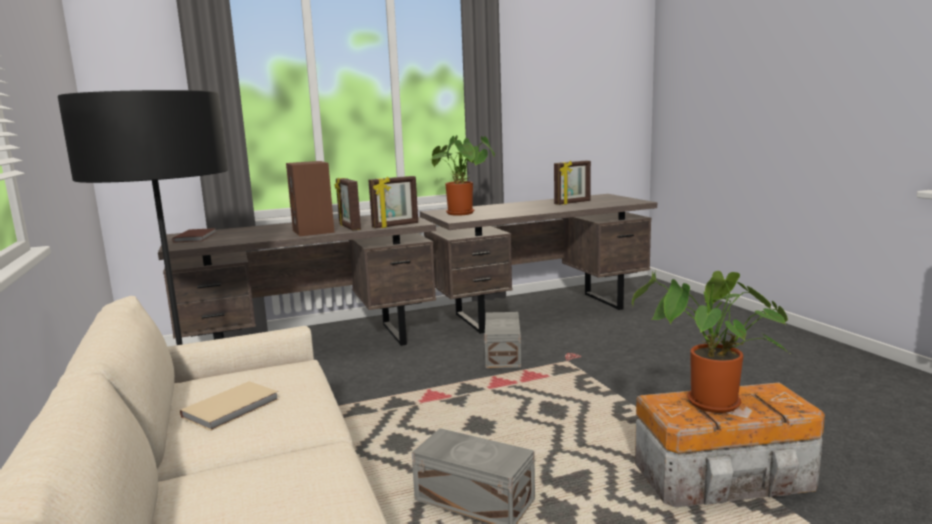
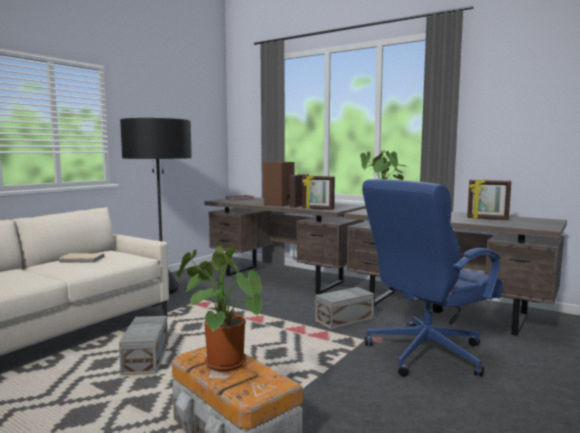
camera: 55 degrees right, 5 degrees down
none -> blue office chair [362,179,503,377]

